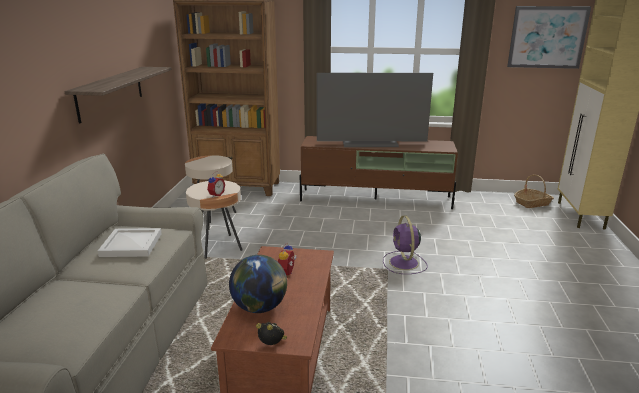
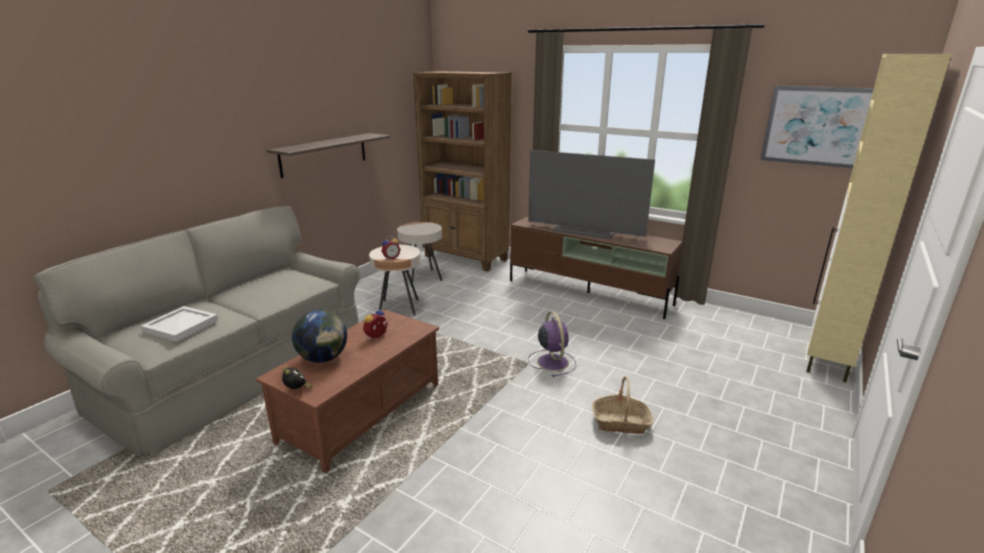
camera: 25 degrees right, 0 degrees up
white tray [98,228,162,257] -> white tray moved to [141,306,218,342]
purple fan [383,216,427,274] -> purple fan turned 150 degrees clockwise [528,312,576,377]
basket [514,174,554,208] -> basket moved to [592,376,653,434]

